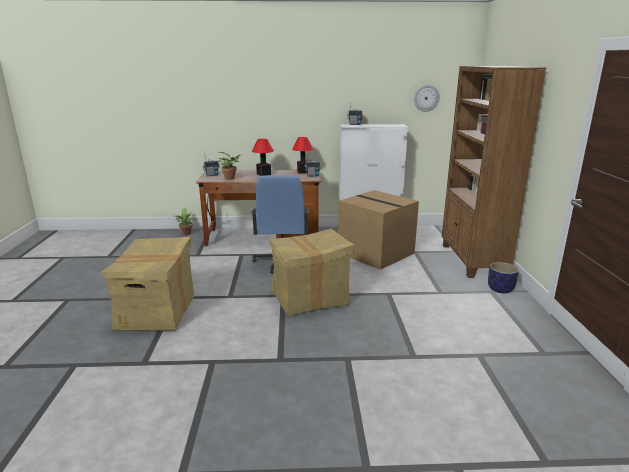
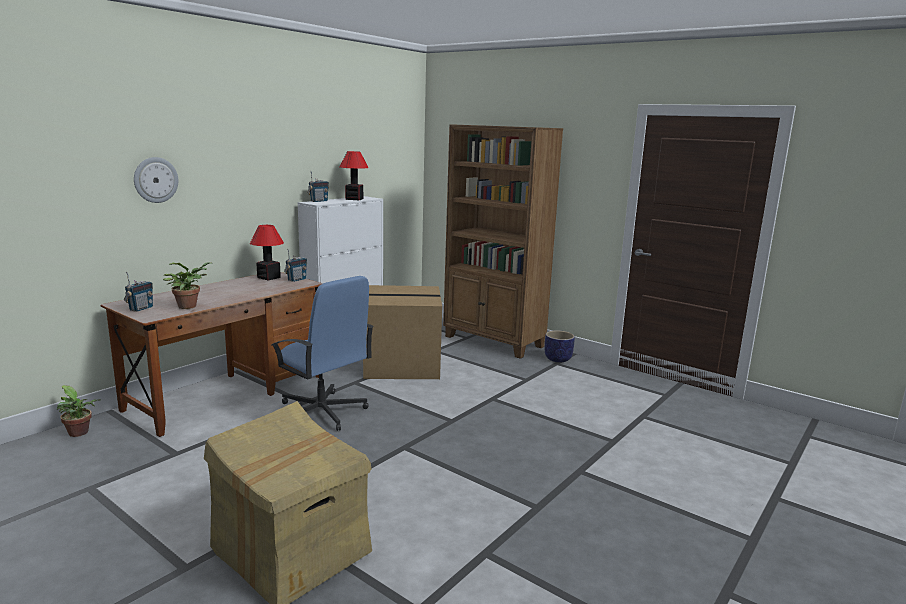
camera: 50 degrees left, 5 degrees down
table lamp [252,139,274,176] -> table lamp moved to [340,151,369,200]
cardboard box [269,229,354,316] -> none
wall clock [414,85,440,112] -> wall clock moved to [134,157,178,203]

